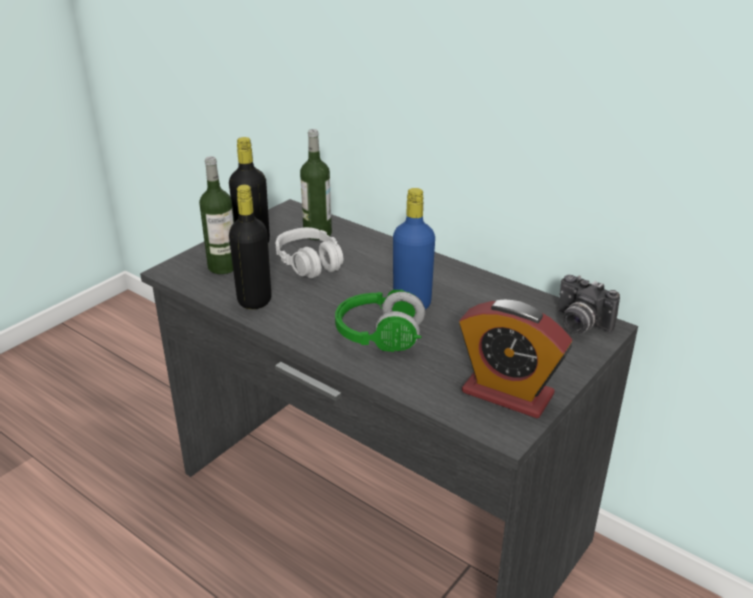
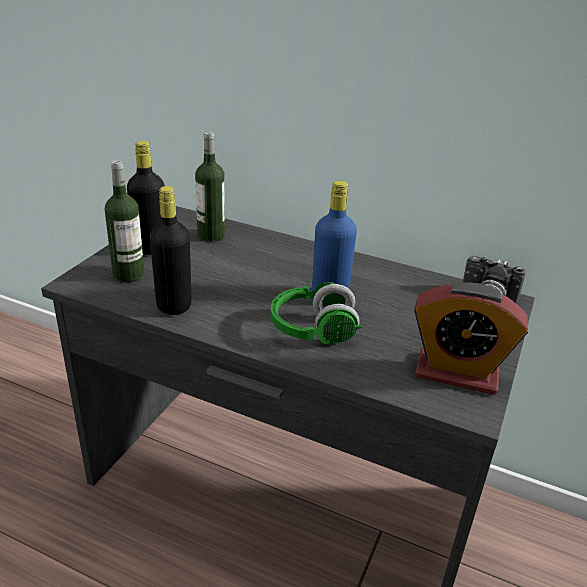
camera: 15 degrees left, 0 degrees up
grey headphones [275,227,344,278] -> none

